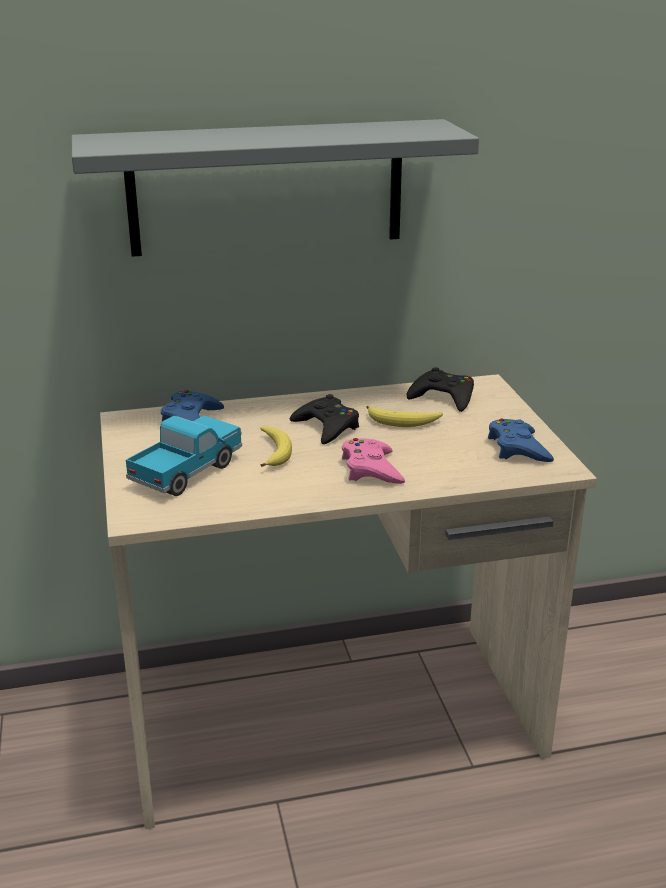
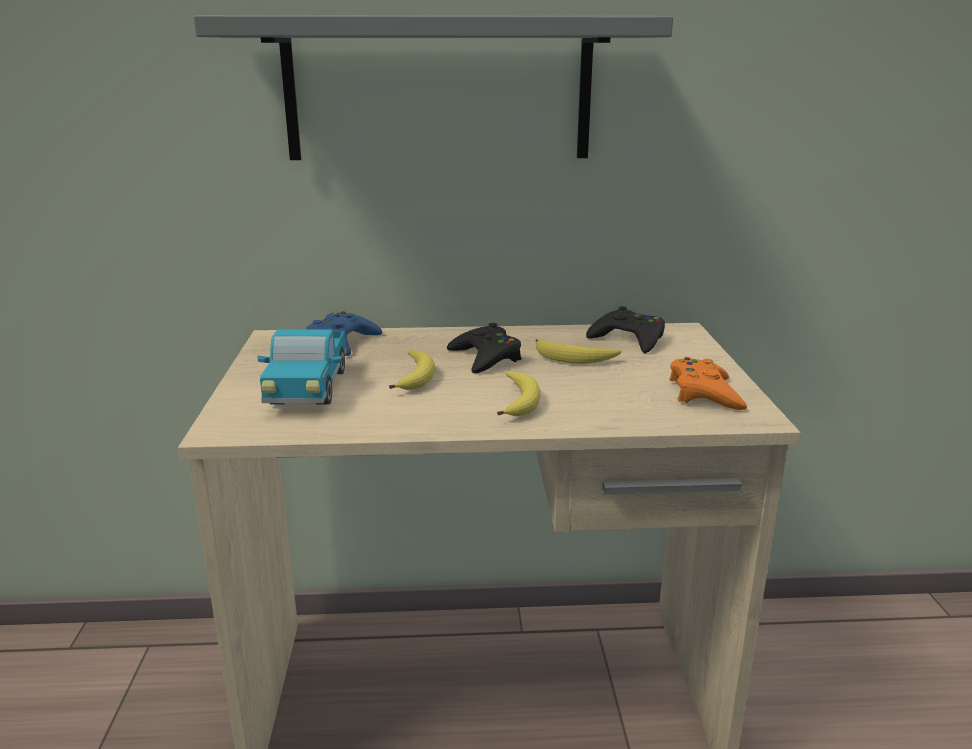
camera: 10 degrees right, 5 degrees down
toy truck [126,416,242,496] -> toy truck turned 135 degrees clockwise [257,330,347,405]
pink game controller [342,438,405,484] -> banana [497,371,540,416]
blue game controller [488,418,554,462] -> orange game controller [669,357,747,410]

